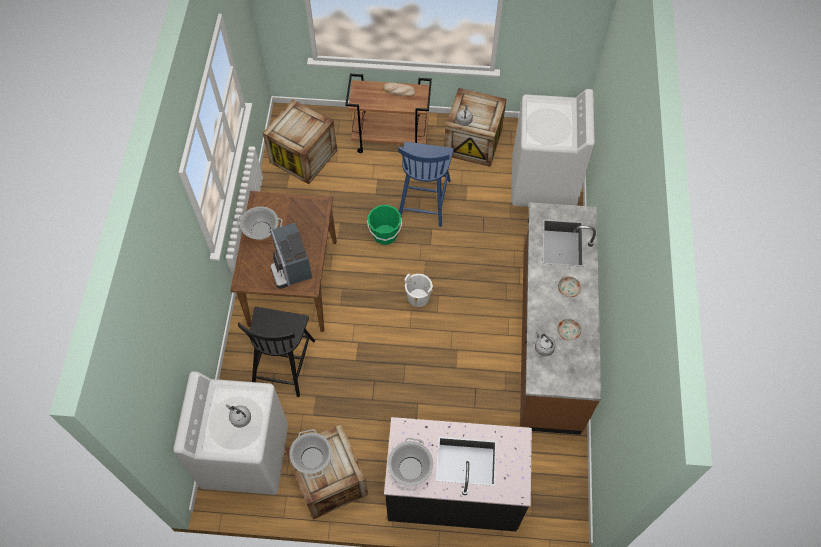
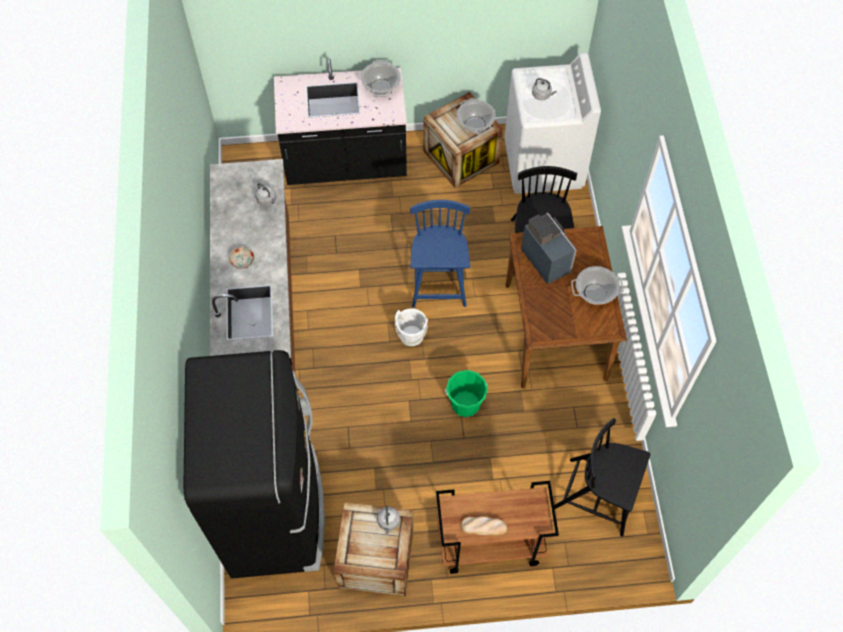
camera: 170 degrees right, 0 degrees up
crate [263,100,337,184] -> black chair [554,418,651,537]
blue chair [398,142,454,227] -> blue chair moved to [410,200,470,307]
white washing machine [511,89,595,207] -> black fridge [184,350,325,579]
plate [557,319,581,341] -> none

